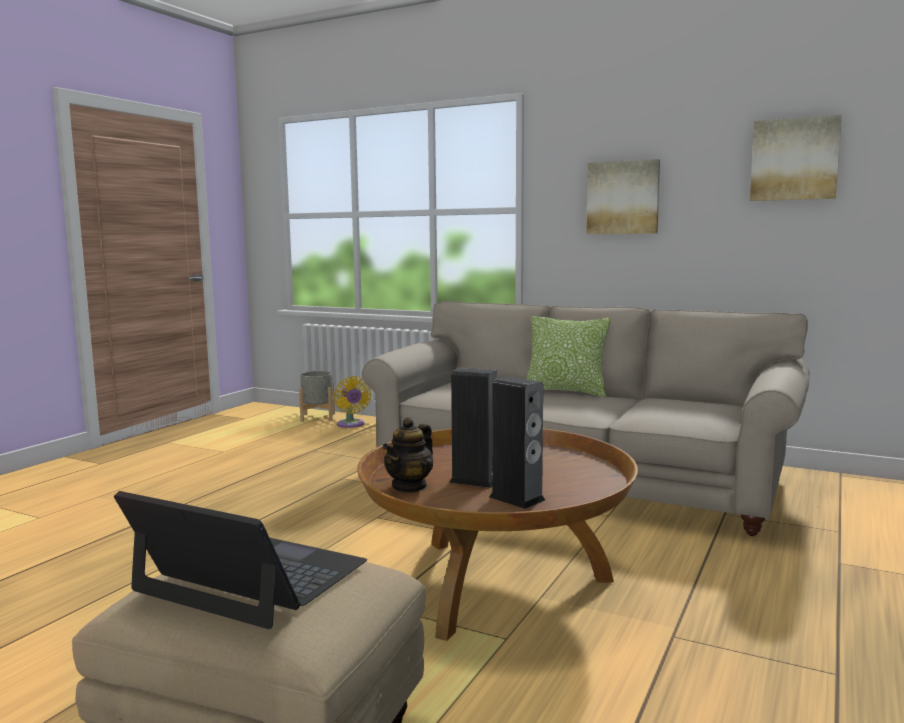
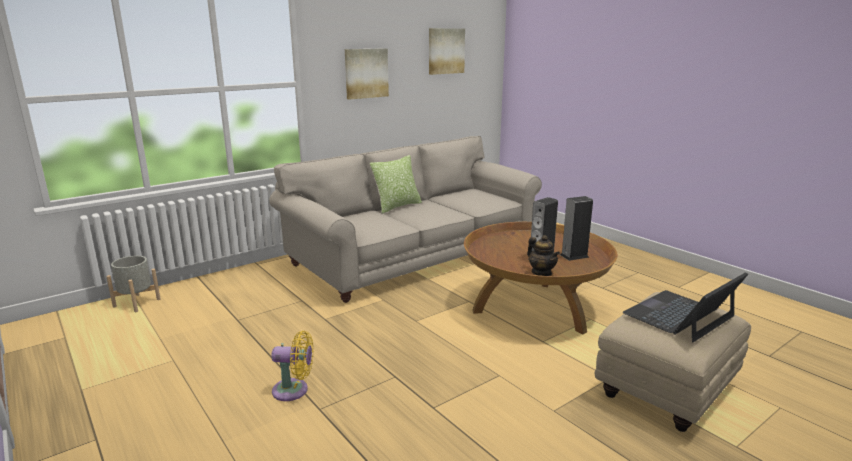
camera: 65 degrees left, 10 degrees up
yellow fan [334,376,371,428] -> yellow fan moved to [271,331,313,401]

